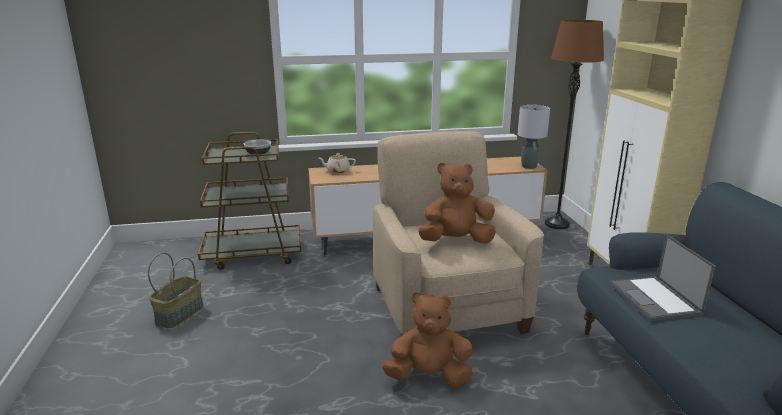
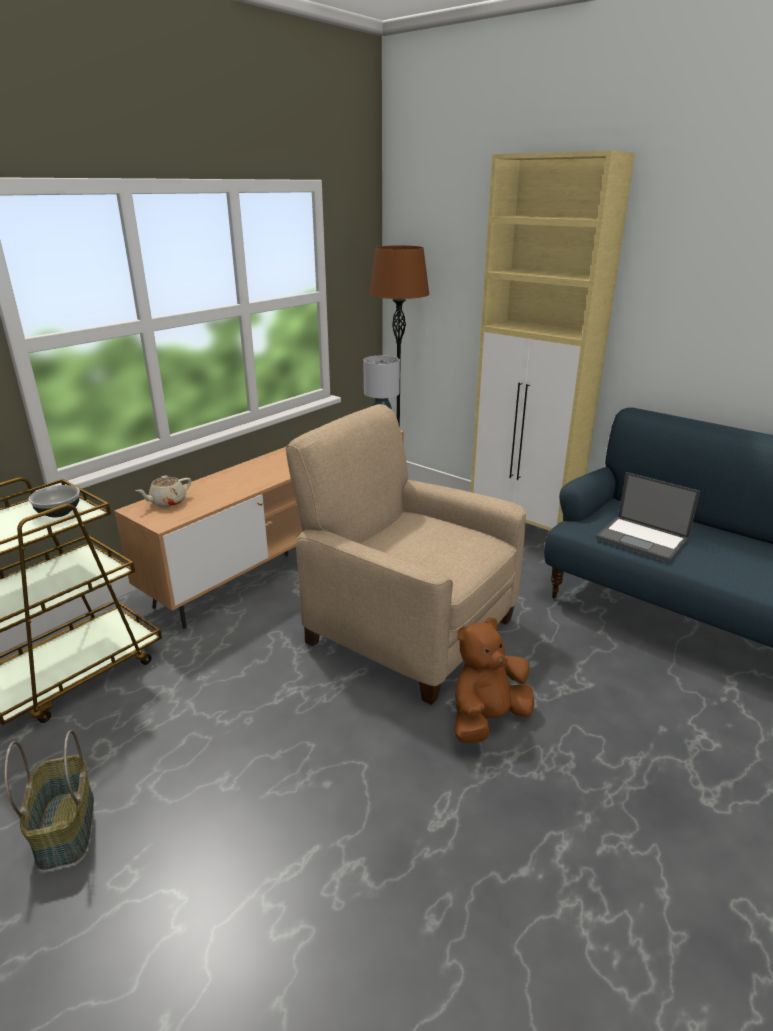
camera: 40 degrees left, 5 degrees up
brown plush toy [418,162,496,244] -> none

